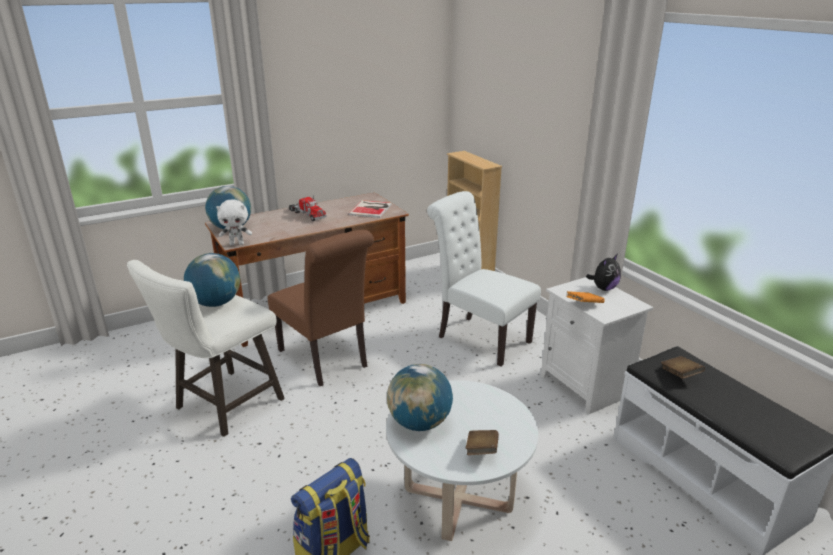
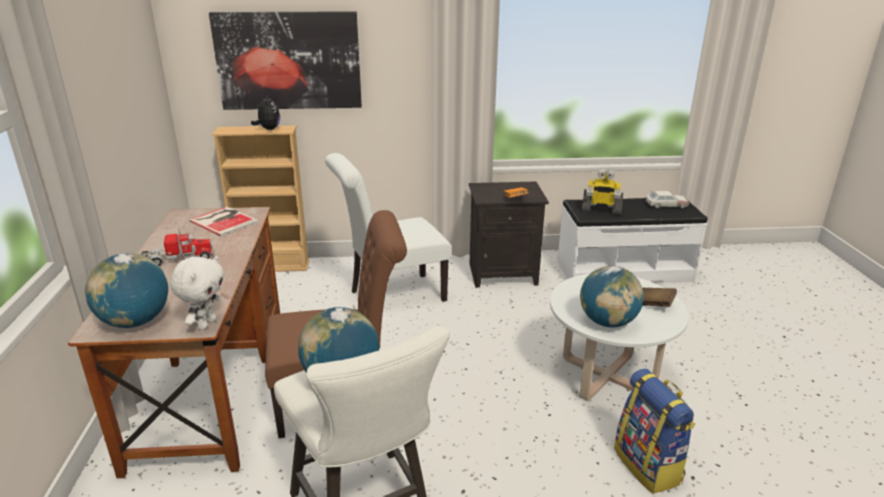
camera: 65 degrees left, 0 degrees up
white nightstand [541,277,653,414] -> black nightstand [469,182,549,288]
plush toy [586,255,621,291] -> plush toy moved to [251,97,280,130]
brown book [661,356,705,379] -> toy robot [582,168,623,215]
none -> picture [209,11,362,110]
none -> toy car [645,191,689,208]

